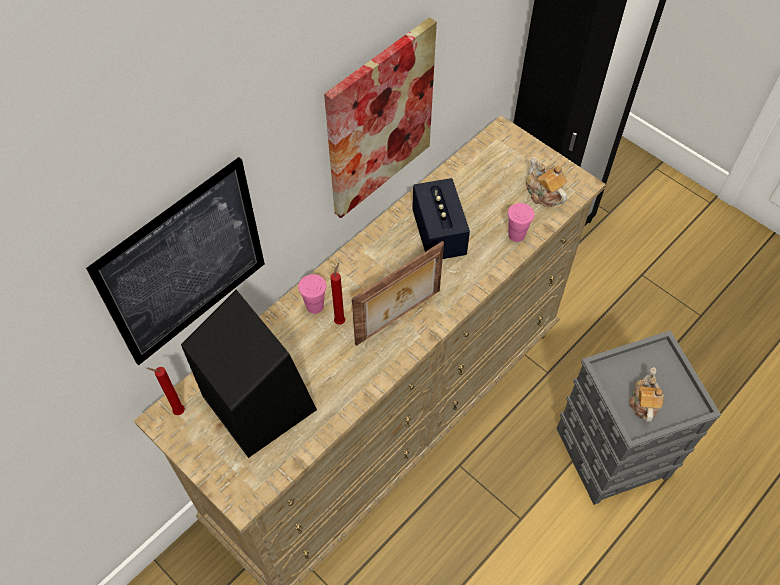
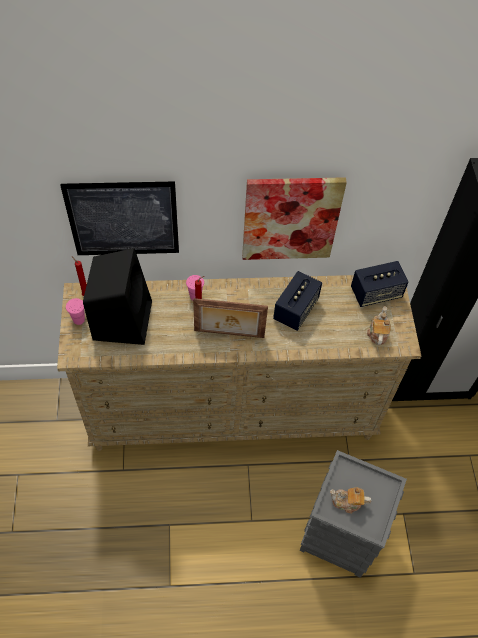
camera: 40 degrees right, 0 degrees up
pink cup [508,203,534,242] -> pink cup moved to [66,298,85,325]
teapot [629,367,664,422] -> teapot turned 135 degrees counterclockwise [330,487,371,513]
none -> speaker [351,261,409,307]

